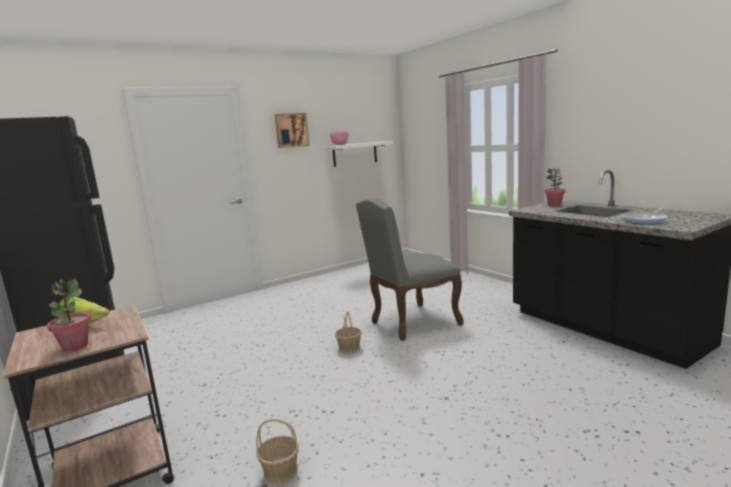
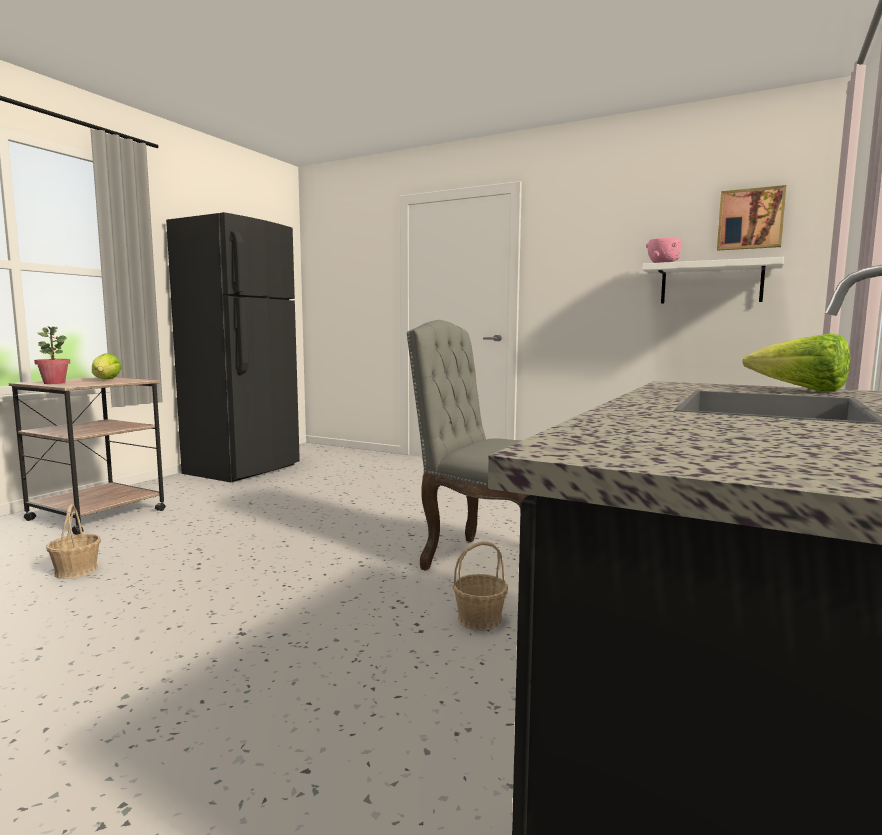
camera: 60 degrees right, 5 degrees down
picture [274,113,310,148] -> picture moved to [717,185,786,251]
basket [335,311,362,354] -> basket moved to [453,541,508,631]
potted plant [545,168,566,206] -> lettuce [743,333,850,392]
frying pan [622,208,668,225] -> none

